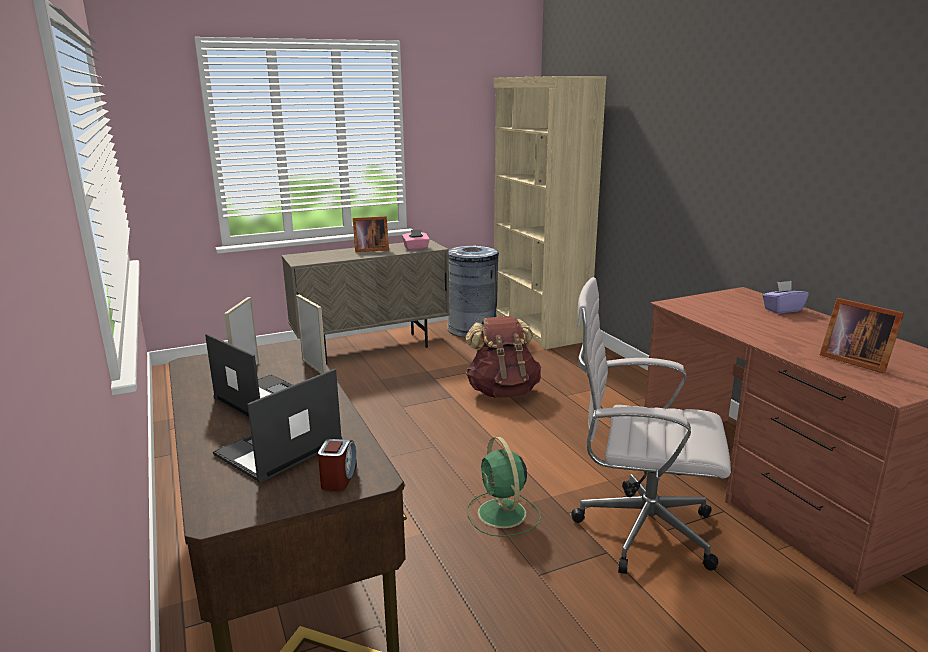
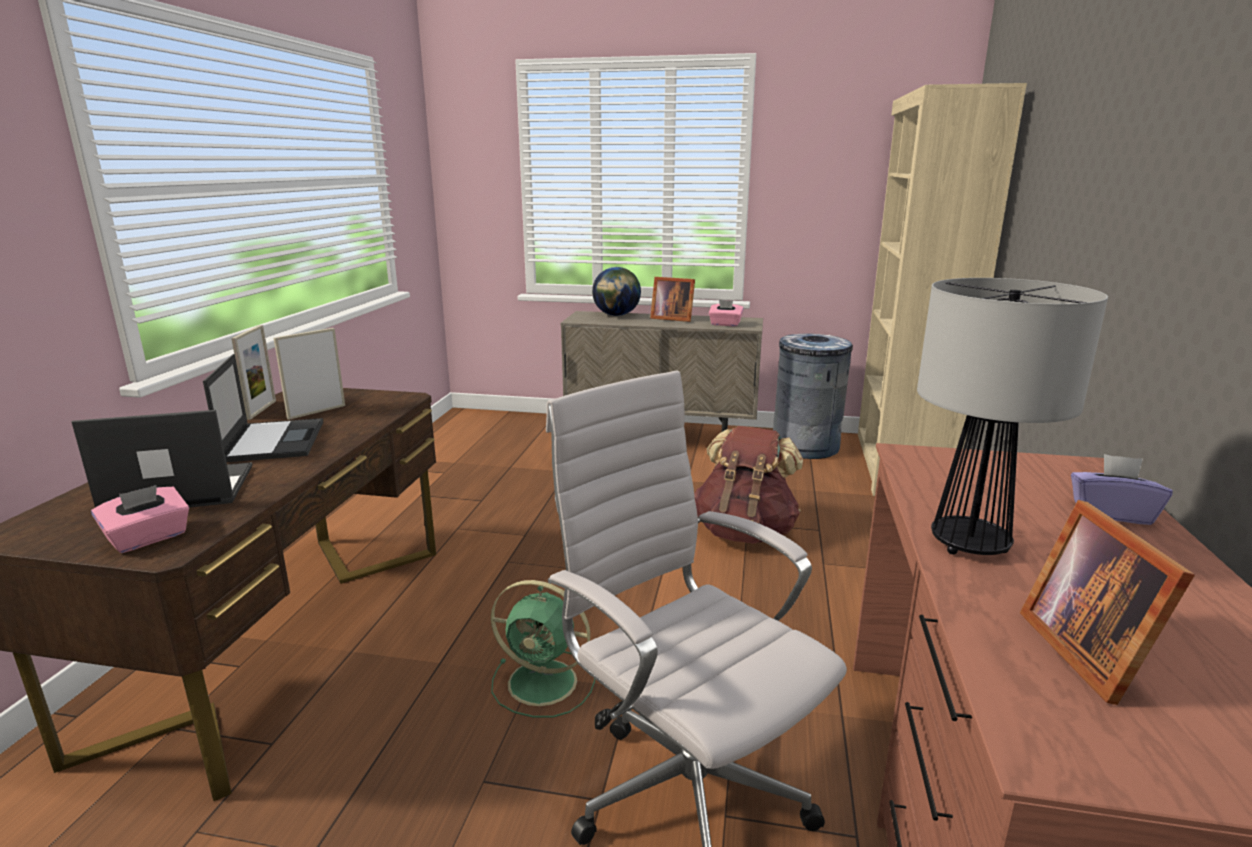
camera: 35 degrees right, 0 degrees up
picture frame [296,295,327,374] -> picture frame moved to [231,325,276,420]
alarm clock [318,439,357,491] -> pink tissue box [91,485,189,553]
green fan [467,436,541,537] -> green fan turned 90 degrees counterclockwise [491,580,595,718]
none -> globe [592,267,641,316]
none -> table lamp [917,278,1108,555]

